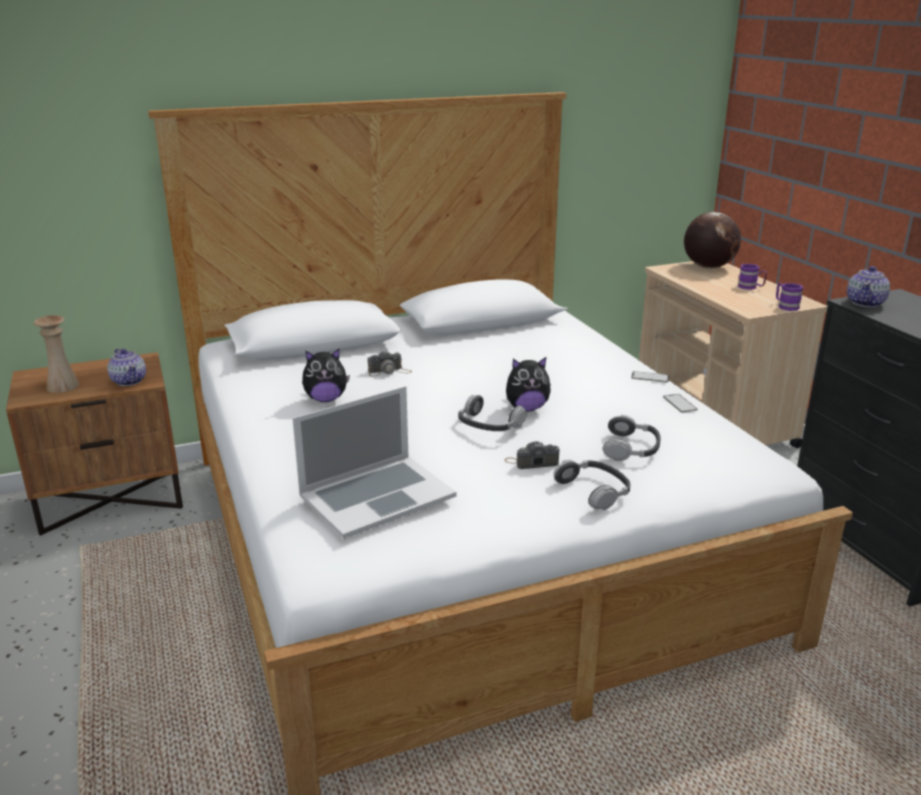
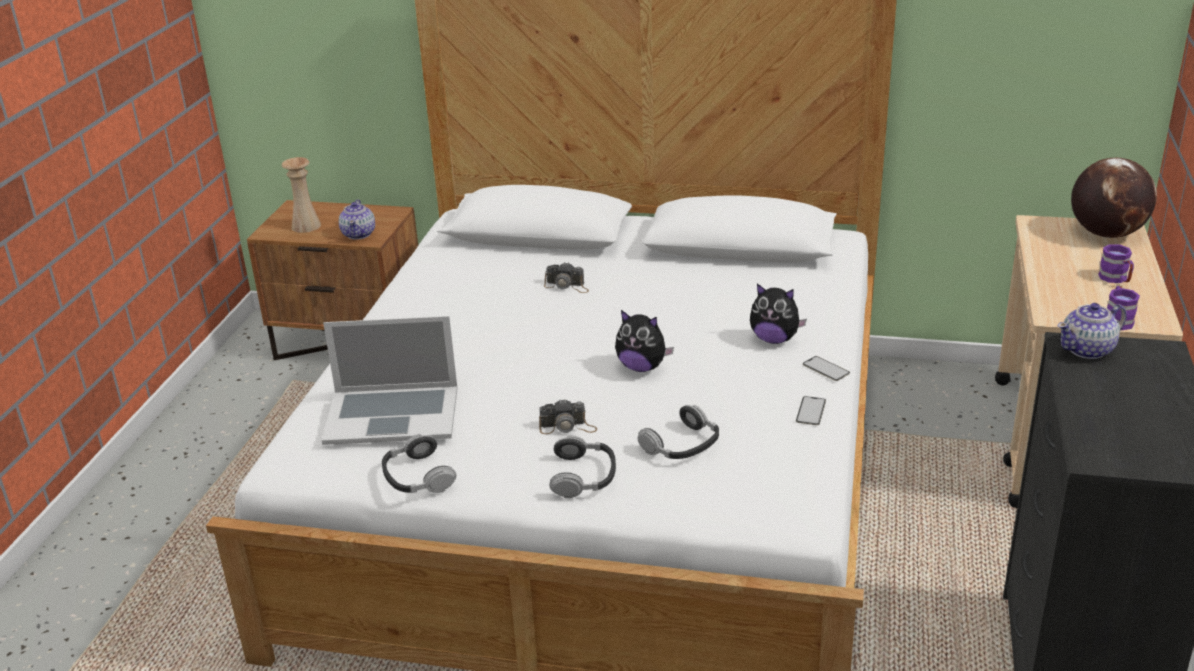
camera: 35 degrees right, 5 degrees up
plush toy [302,349,350,402] -> plush toy moved to [750,284,807,344]
headphones [458,395,527,431] -> headphones moved to [382,434,456,493]
camera [505,441,559,469] -> camera turned 150 degrees clockwise [539,399,597,434]

